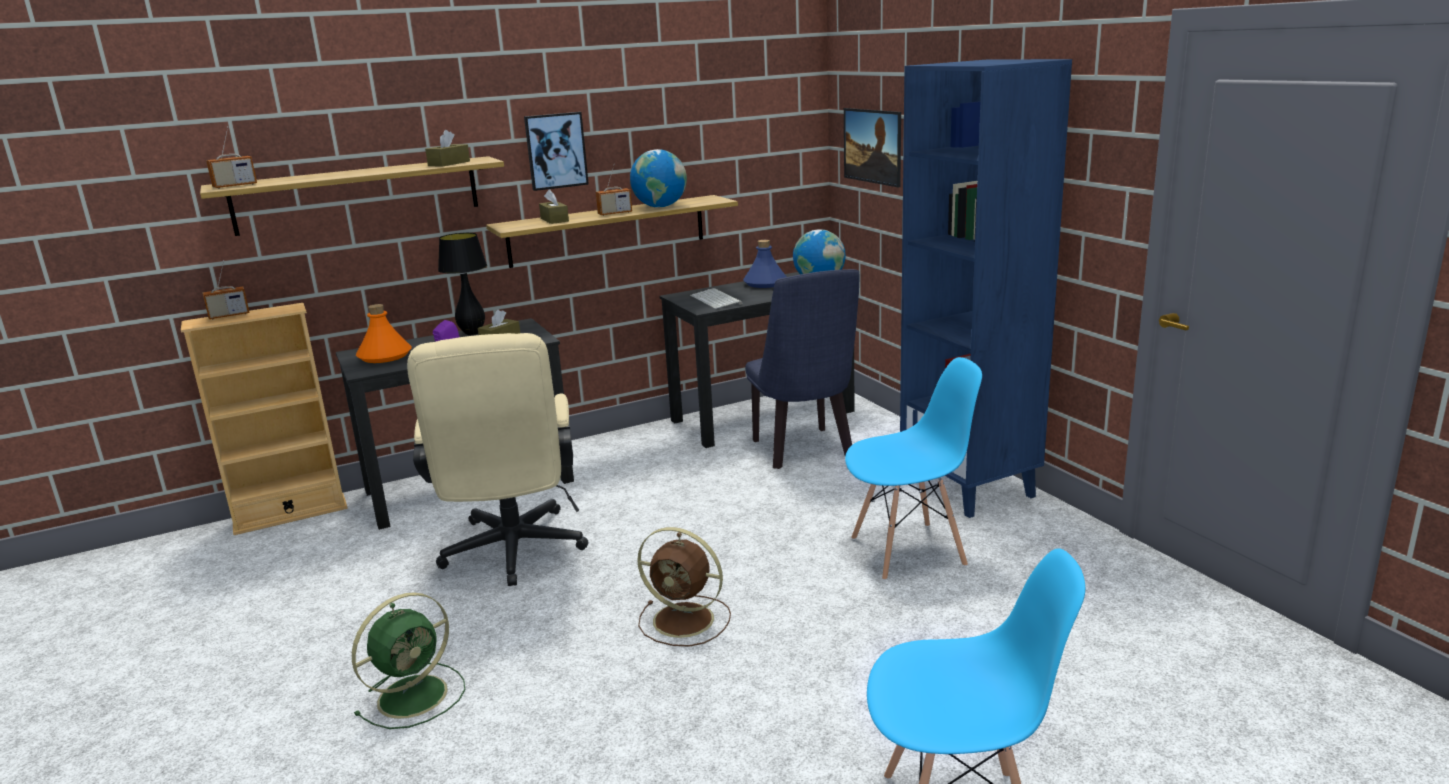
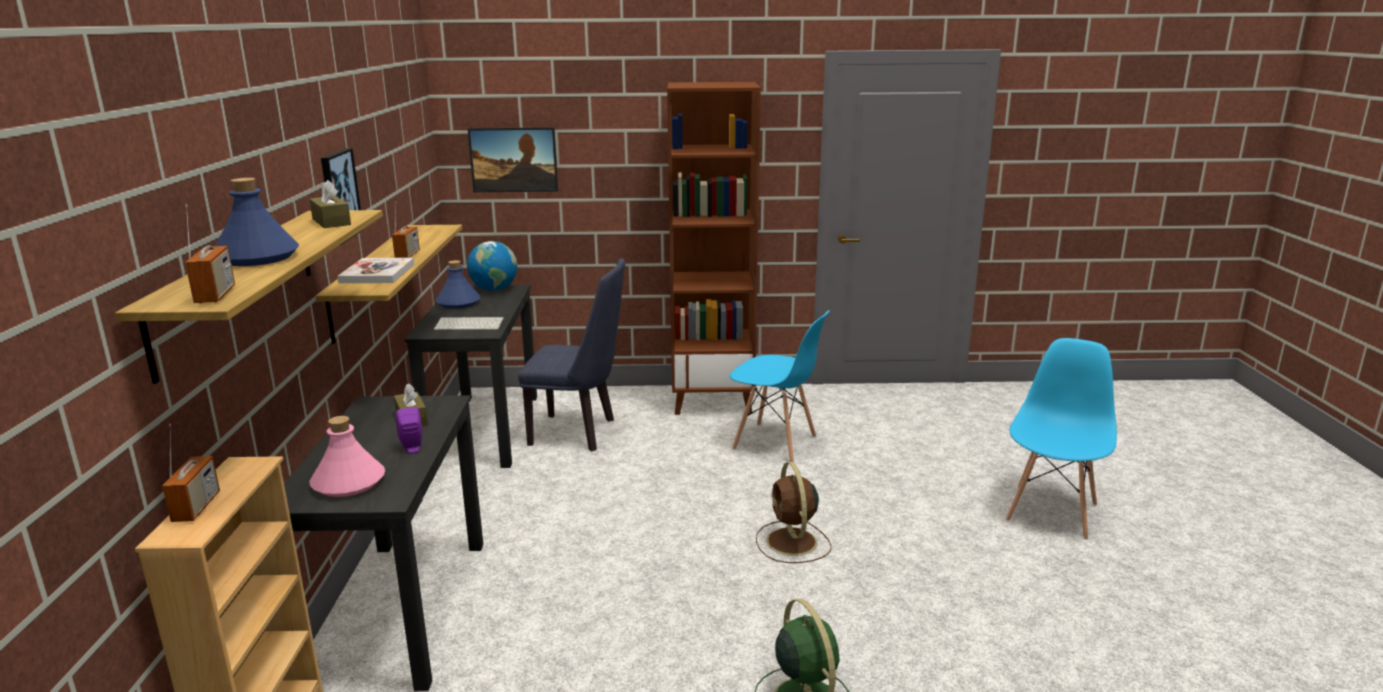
camera: 65 degrees left, 0 degrees up
orange bottle [356,304,412,363] -> pink bottle [309,416,385,497]
beige office chair [407,333,588,586] -> none
black table lamp [438,233,487,335] -> none
brown tissue box [539,189,569,224] -> book [337,258,414,283]
globe [630,149,687,207] -> none
brown fan [637,527,731,647] -> brown fan turned 120 degrees clockwise [756,462,831,563]
blue chair [845,357,982,581] -> blue chair turned 105 degrees clockwise [729,310,830,462]
blue bookcase [900,59,1072,518] -> brown bookcase [667,82,761,415]
none -> blue bottle [215,178,299,266]

